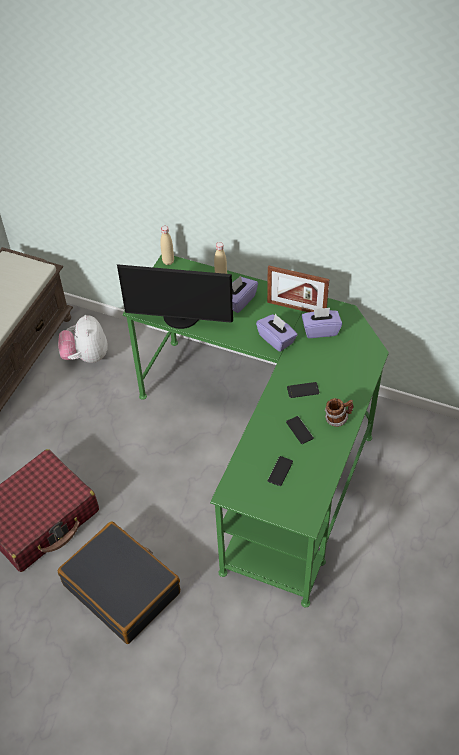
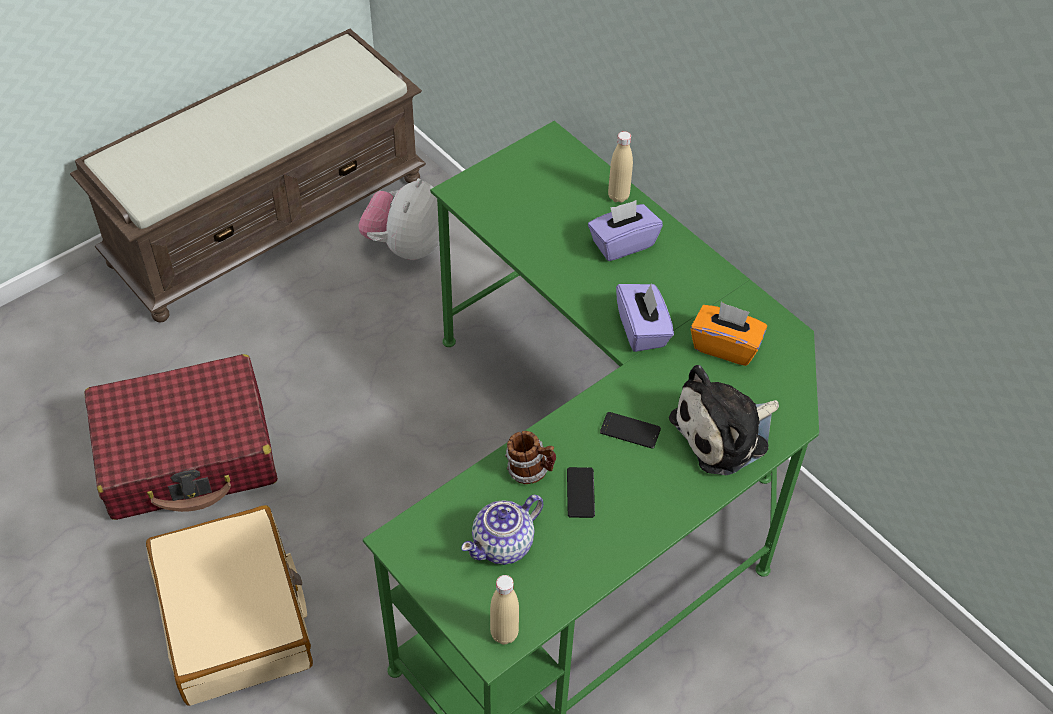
camera: 25 degrees right, 0 degrees up
black suitcase [58,521,180,644] -> beige suitcase [146,505,313,706]
monitor [117,264,233,329] -> none
beige bottle [160,226,174,265] -> beige bottle moved to [490,575,519,644]
picture frame [267,266,329,312] -> none
phone [268,456,293,486] -> teapot [461,495,543,565]
purple tissue box [302,308,342,338] -> orange tissue box [690,302,767,366]
mug [325,398,354,427] -> mug moved to [505,431,556,484]
none -> plush toy [669,365,779,475]

